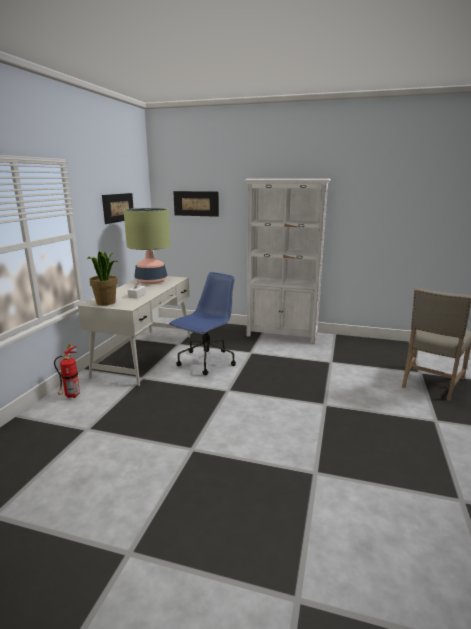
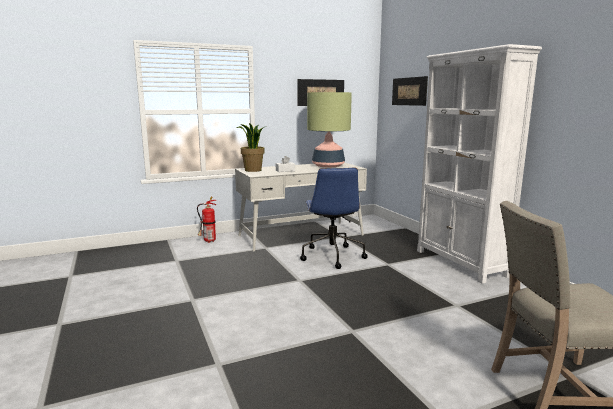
camera: 50 degrees right, 5 degrees down
blue office chair [169,272,236,375] -> blue office chair turned 90 degrees clockwise [300,168,368,269]

